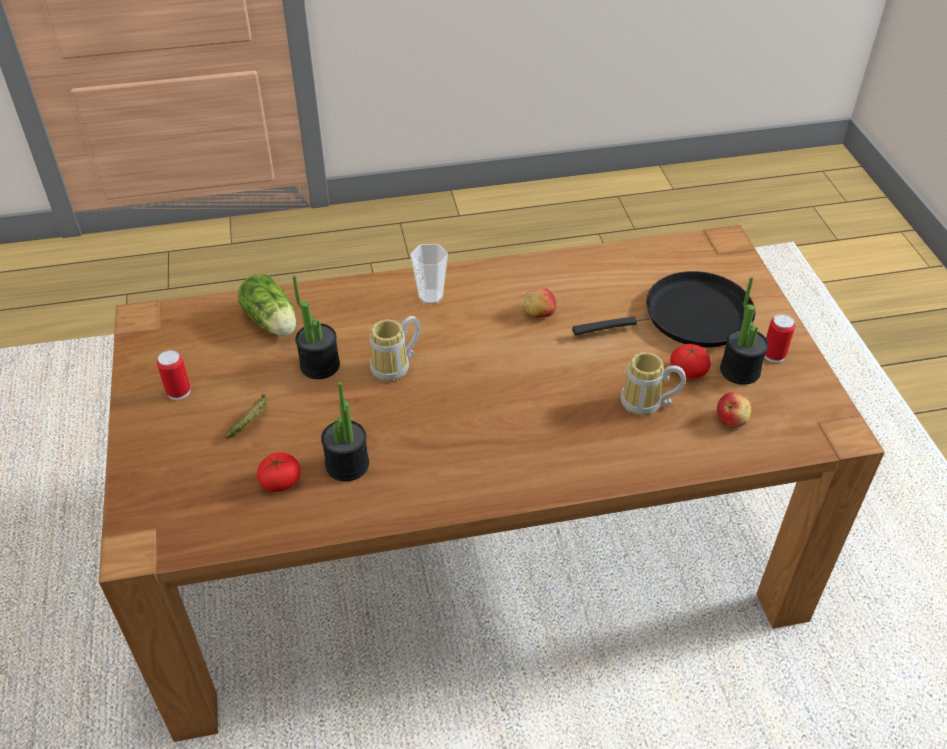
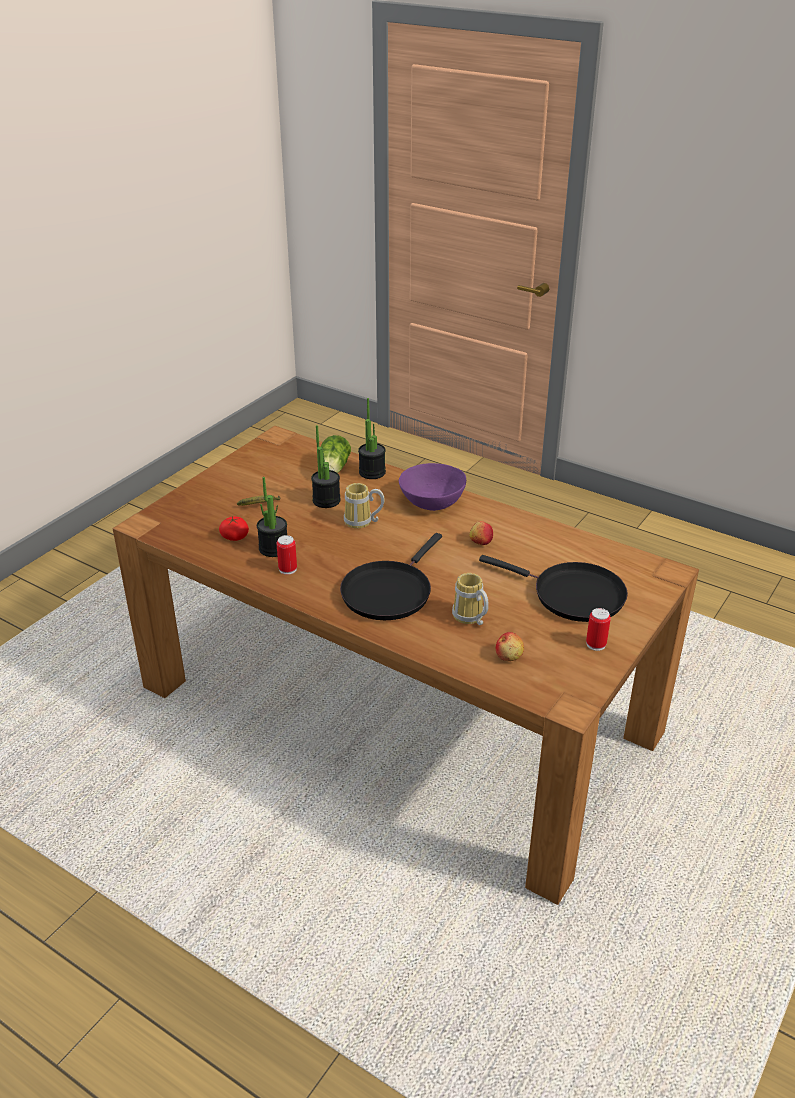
camera: 45 degrees right, 10 degrees down
can [157,350,191,400] -> can moved to [276,535,297,575]
cup [411,244,448,304] -> purple bowl [399,463,466,511]
tomato [670,344,711,379] -> none
potted plant [720,277,768,385] -> potted plant moved to [358,398,386,479]
none -> black frying pan [340,533,442,620]

